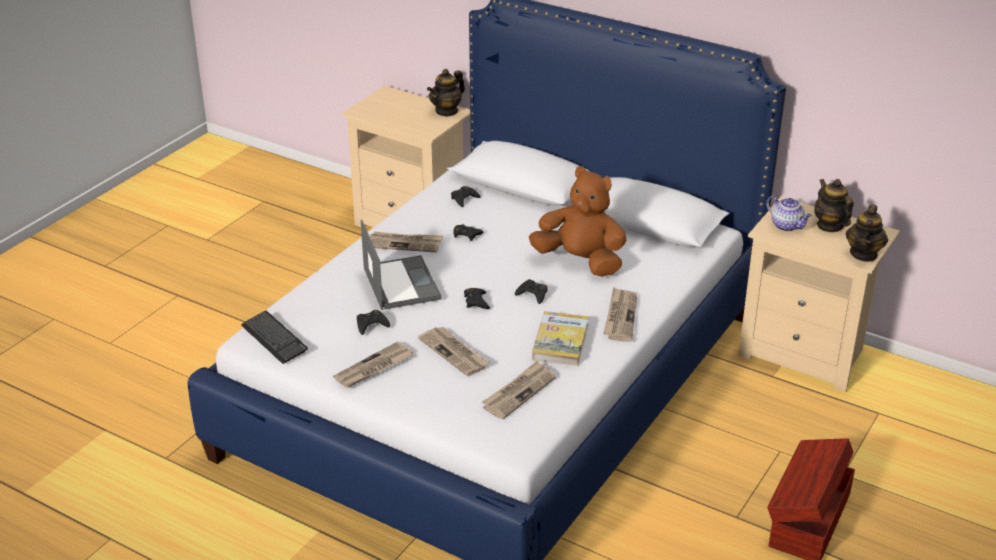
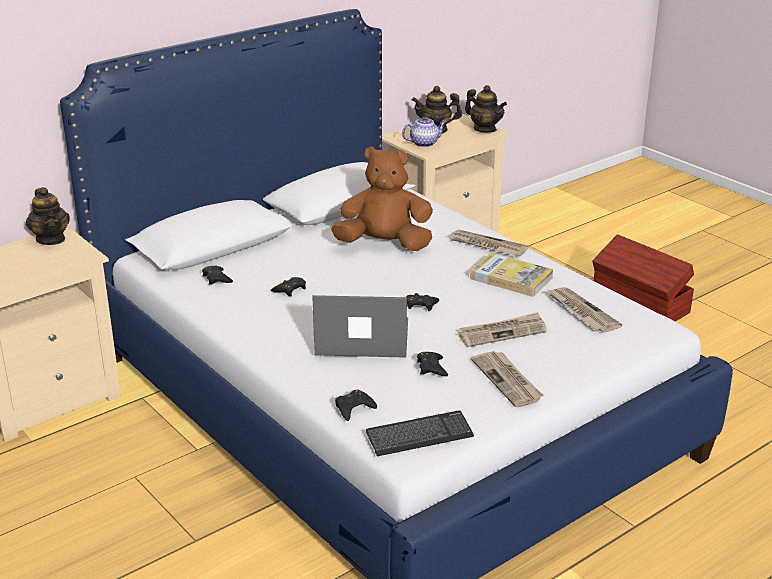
camera: 70 degrees left, 5 degrees down
newspaper [369,231,443,253] -> none
black game controller [515,279,548,304] -> black game controller moved to [335,390,377,421]
brown plush toy [529,166,627,277] -> brown plush toy turned 45 degrees clockwise [331,146,433,251]

